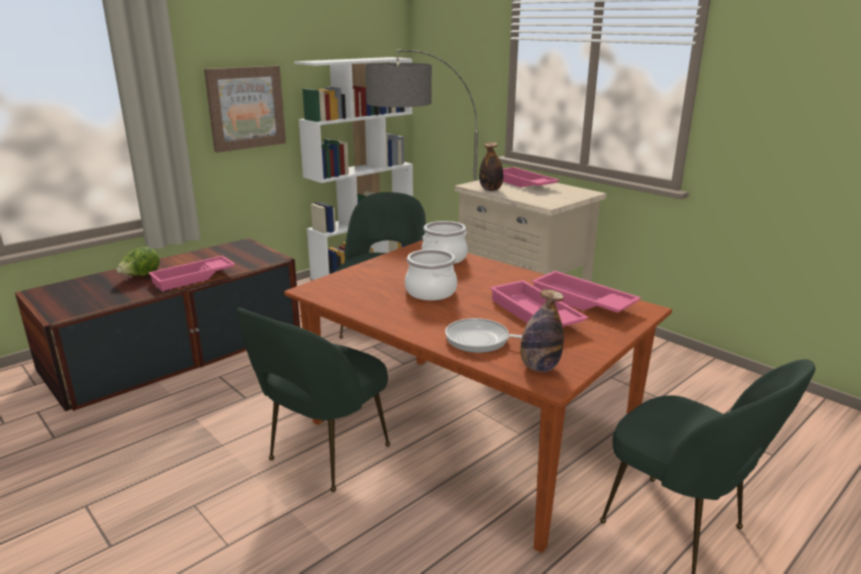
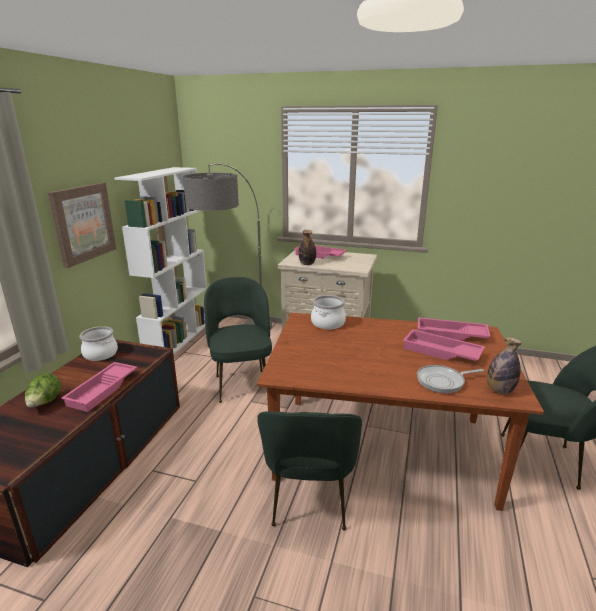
camera: 30 degrees left, 0 degrees up
cooking pot [405,249,457,300] -> cooking pot moved to [80,326,118,361]

